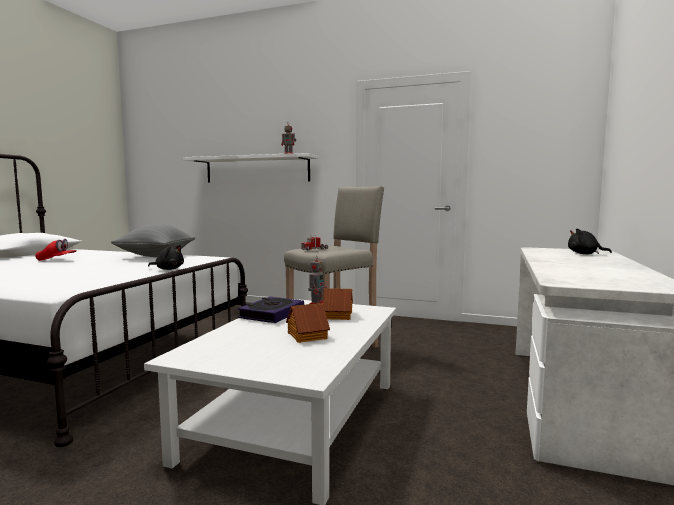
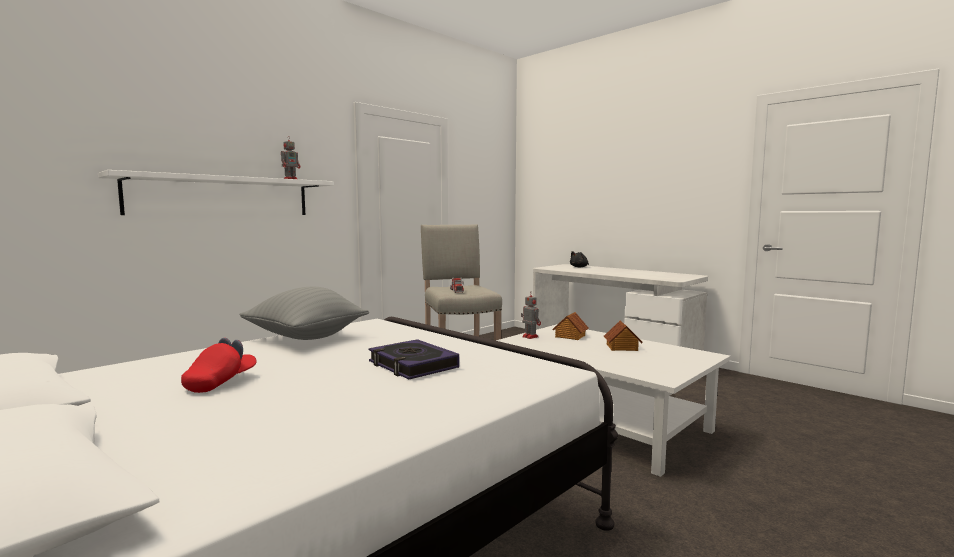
camera: 65 degrees left, 0 degrees up
black plush toy [148,245,184,270] -> none
book [238,297,304,323] -> book moved to [369,339,459,379]

